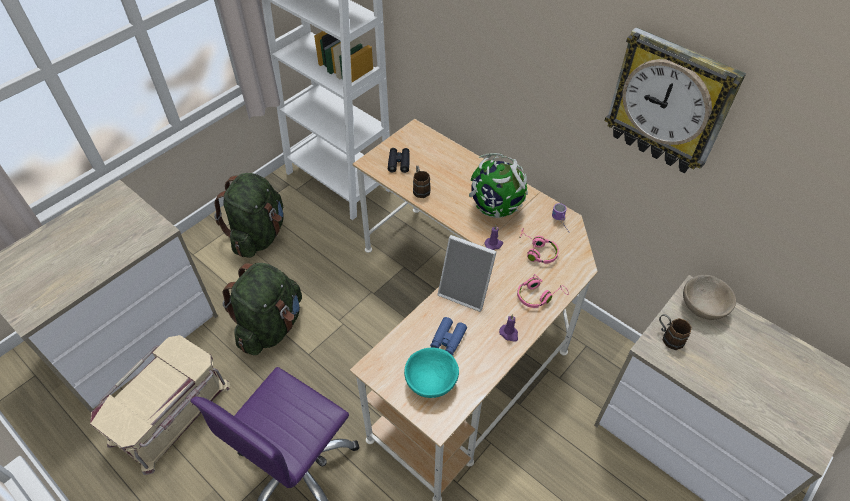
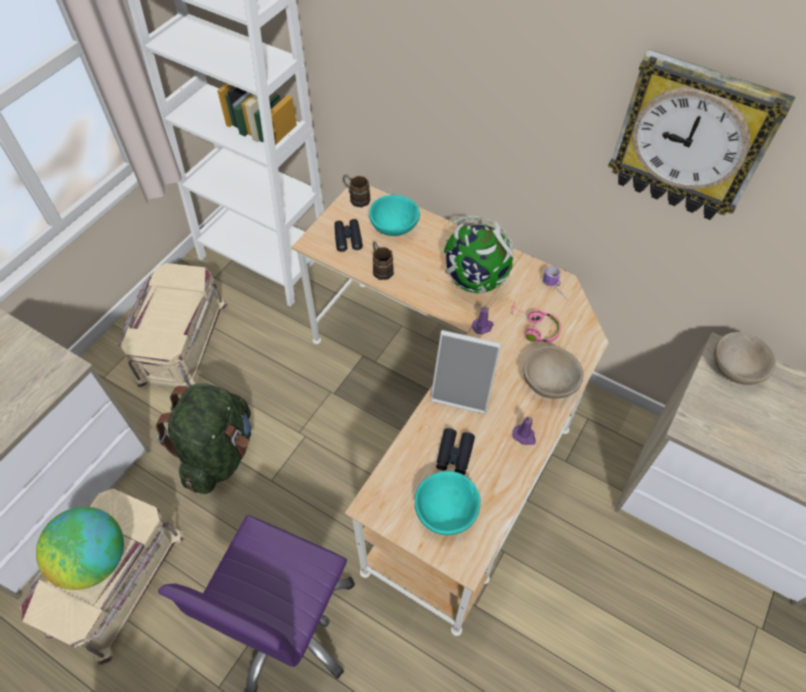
camera: 10 degrees left, 5 degrees up
green backpack [214,173,284,258] -> beige storage box [118,263,227,387]
blue binoculars [430,317,467,355] -> black binoculars [436,428,475,475]
pink headphones [517,274,569,308] -> beige bowl [523,346,584,399]
brown mug [659,314,692,350] -> brown mug moved to [343,174,370,207]
none -> globe [36,507,124,590]
none -> turquoise bowl [369,195,420,236]

